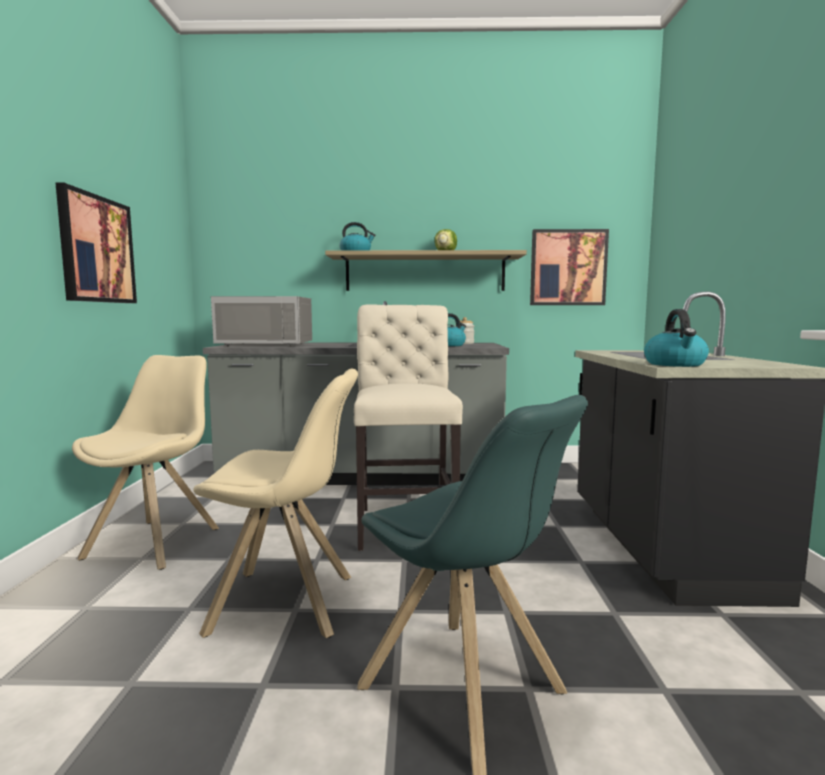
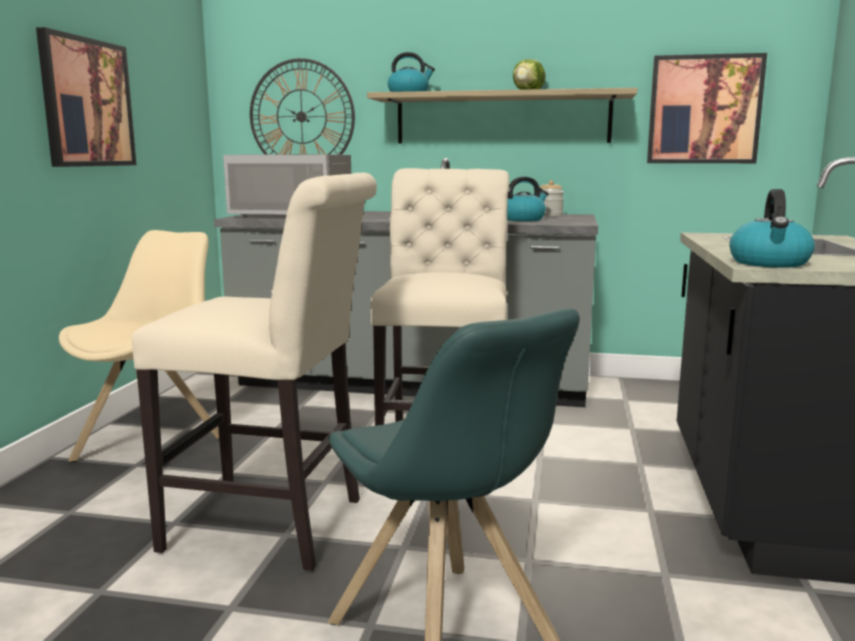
camera: 10 degrees right, 5 degrees up
beige chair [194,368,358,638] -> beige stool [132,173,377,571]
none -> wall clock [250,58,355,155]

